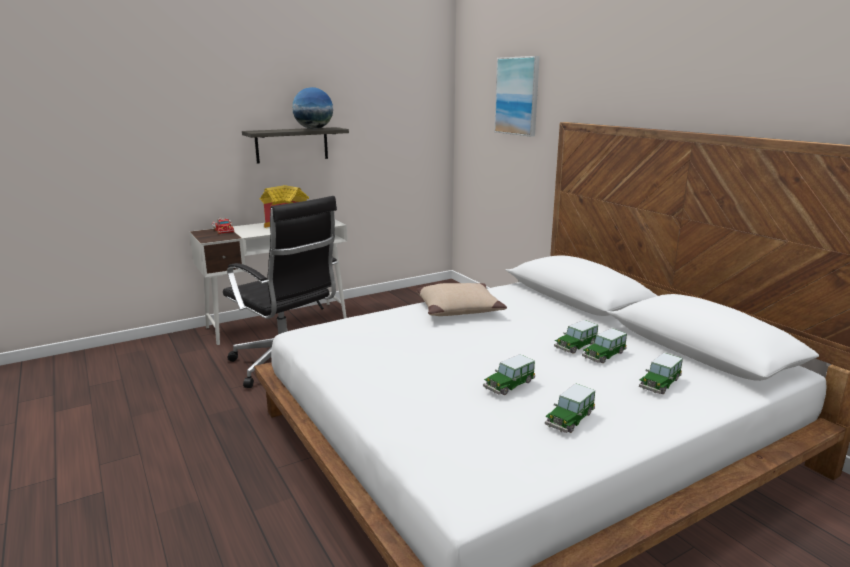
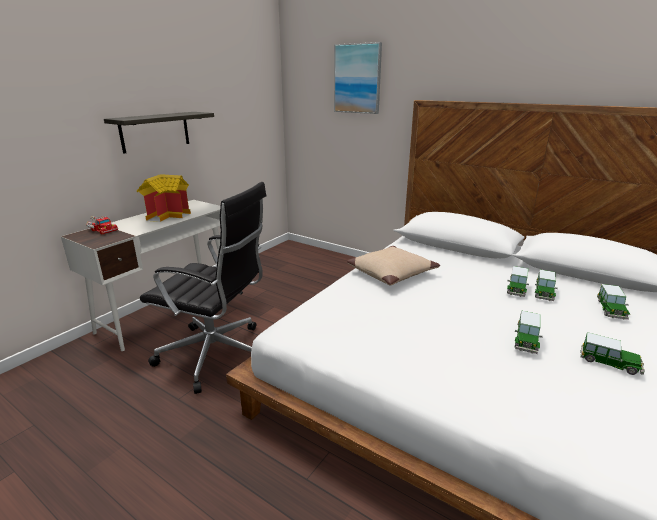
camera: 25 degrees left, 5 degrees up
globe [292,87,333,129] -> none
toy car [545,383,595,433] -> toy car turned 75 degrees counterclockwise [580,332,645,375]

